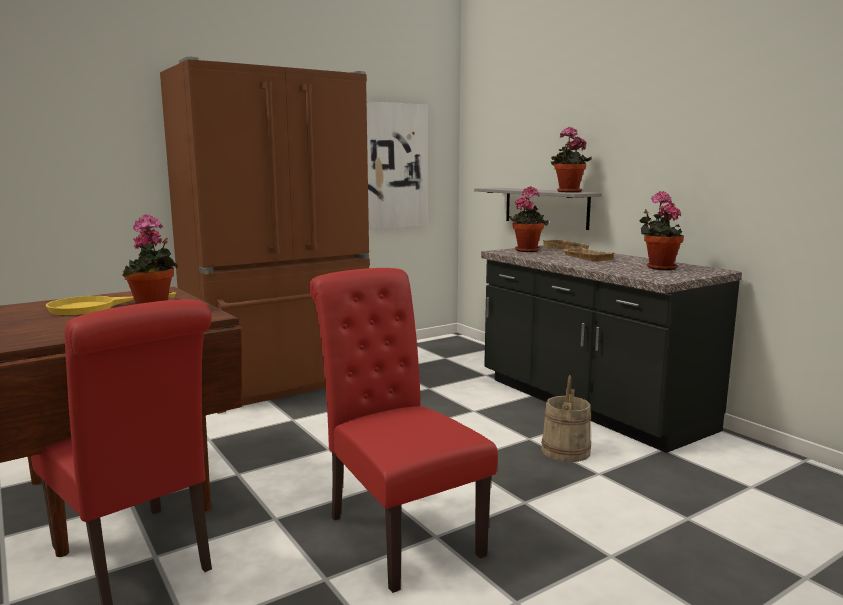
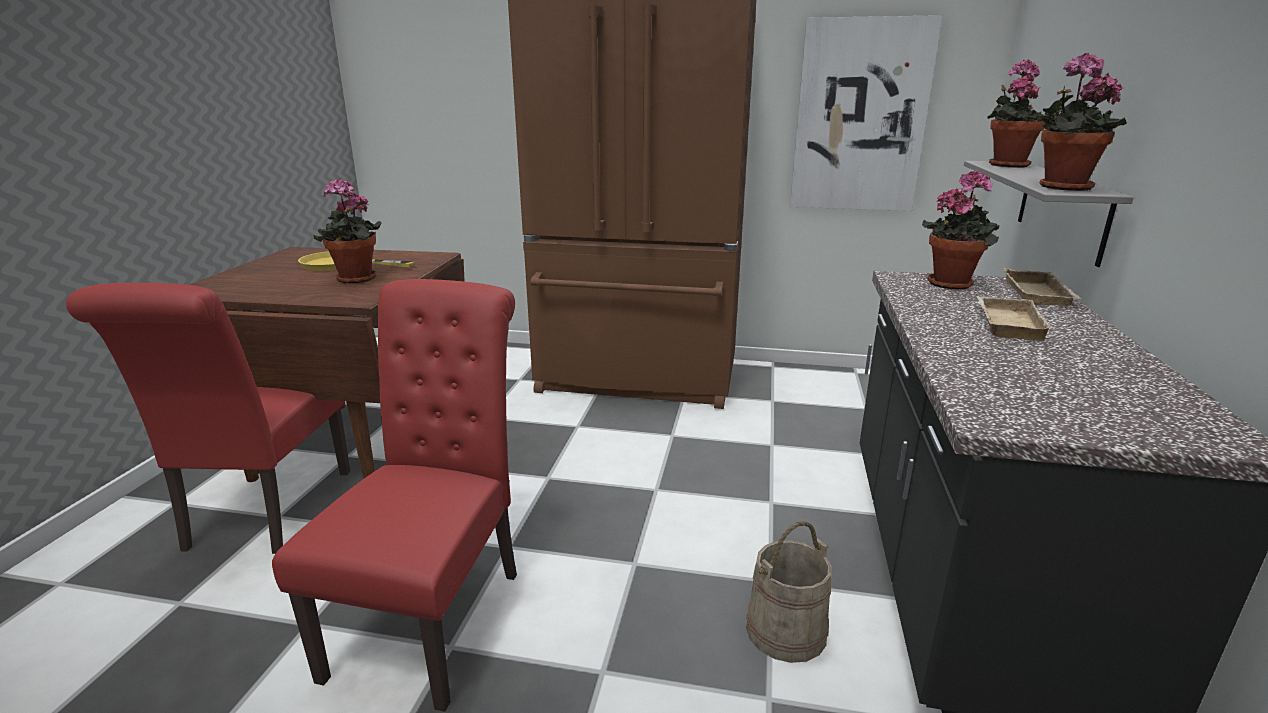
camera: 45 degrees right, 10 degrees up
potted plant [640,191,684,270] -> potted plant moved to [987,59,1045,167]

